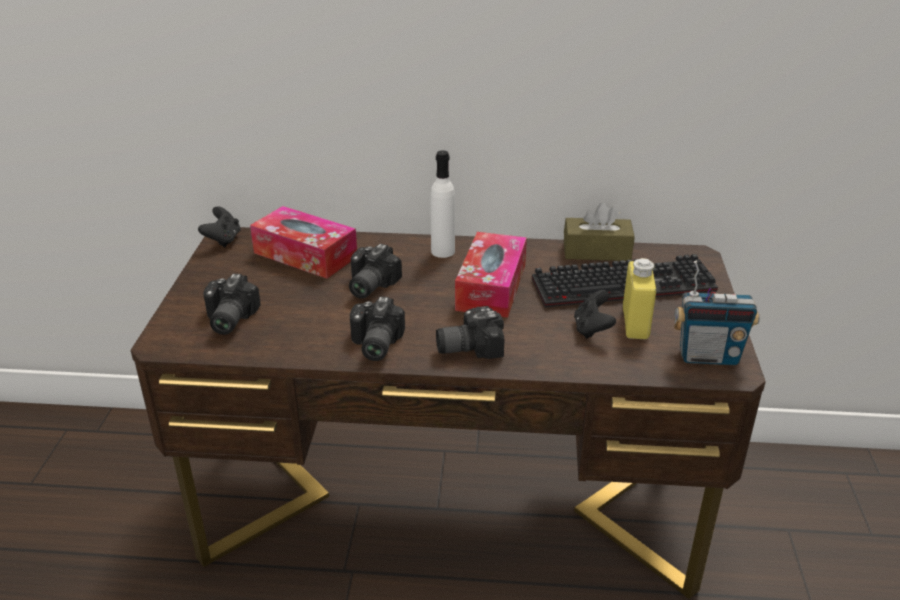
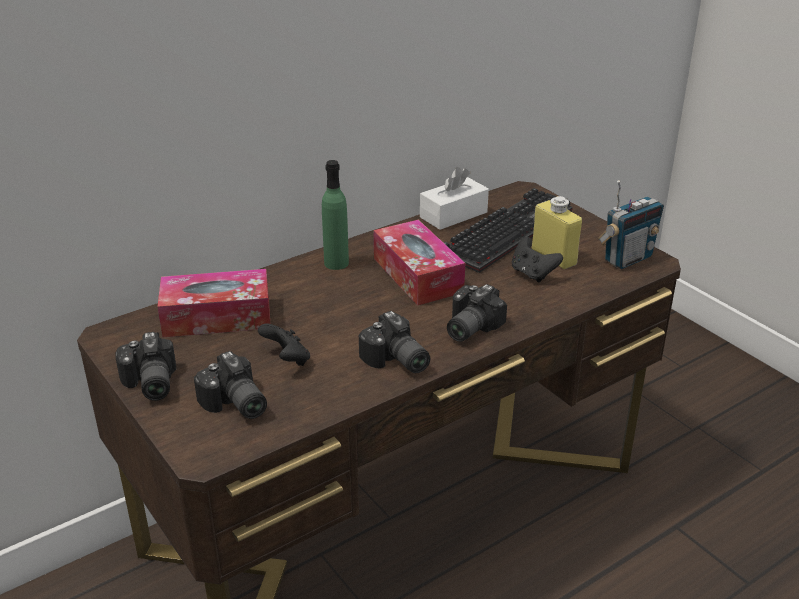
camera: 40 degrees left, 0 degrees up
black game controller [198,206,241,247] -> black game controller moved to [258,324,310,366]
camera [349,244,402,299] -> camera moved to [116,332,176,401]
white bottle [431,150,455,258] -> green bottle [322,160,349,270]
brown tissue box [564,202,635,261] -> white tissue box [420,167,489,230]

